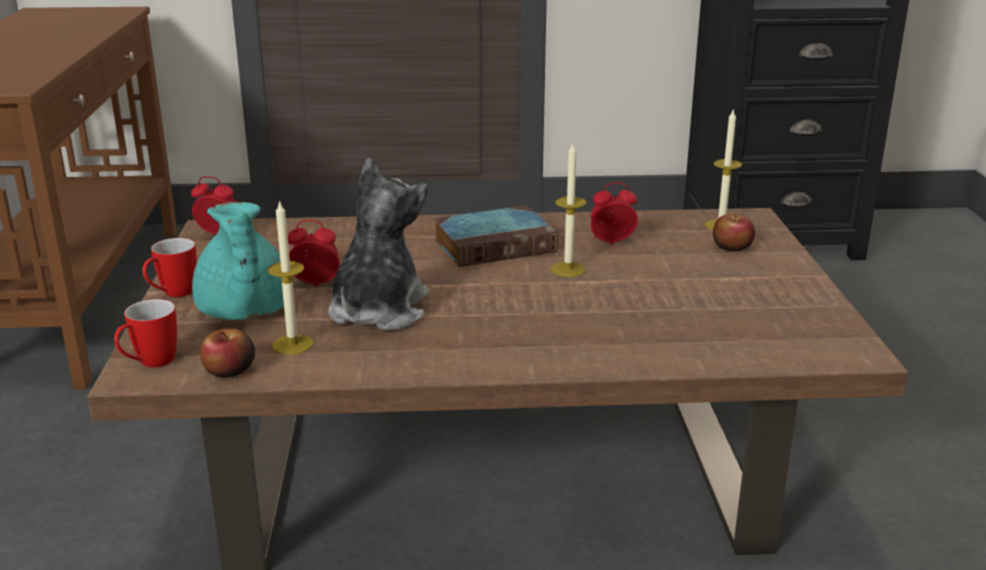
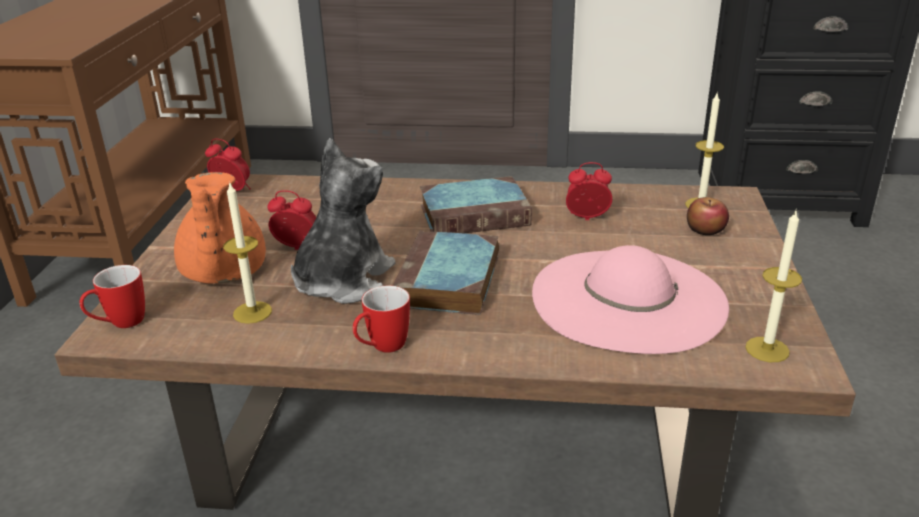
camera: 10 degrees right, 5 degrees up
mug [143,238,197,297] -> mug moved to [353,285,410,353]
turquoise teapot [192,202,284,320] -> orange teapot [174,172,266,284]
apple [200,328,255,378] -> none
candle [551,143,586,277] -> candle moved to [745,211,802,362]
none -> book [392,230,499,315]
none -> pink hat [532,245,729,354]

